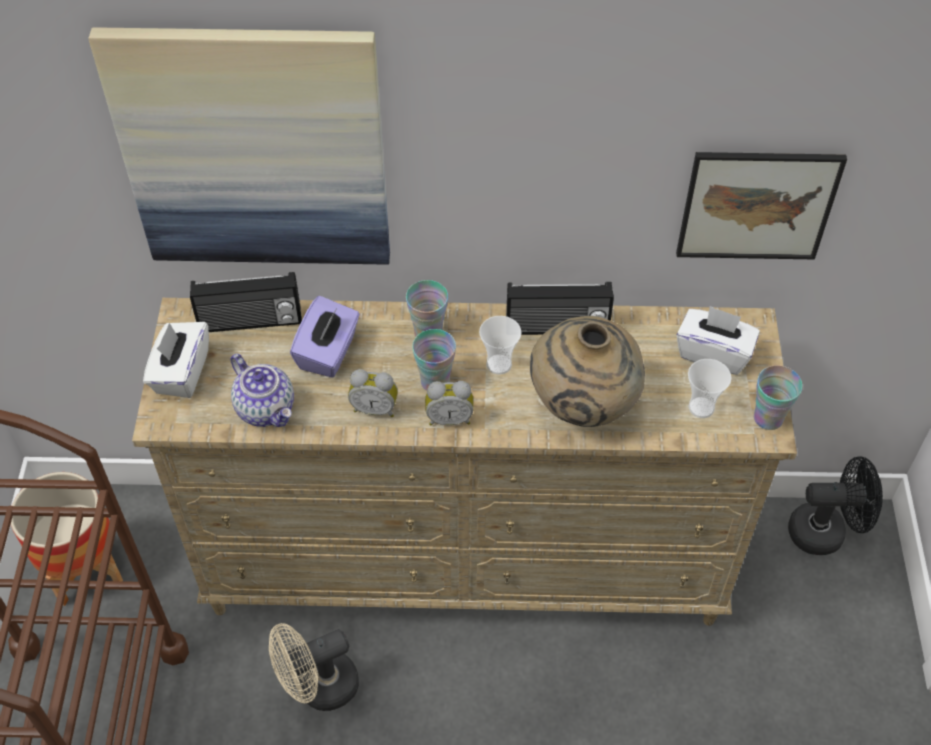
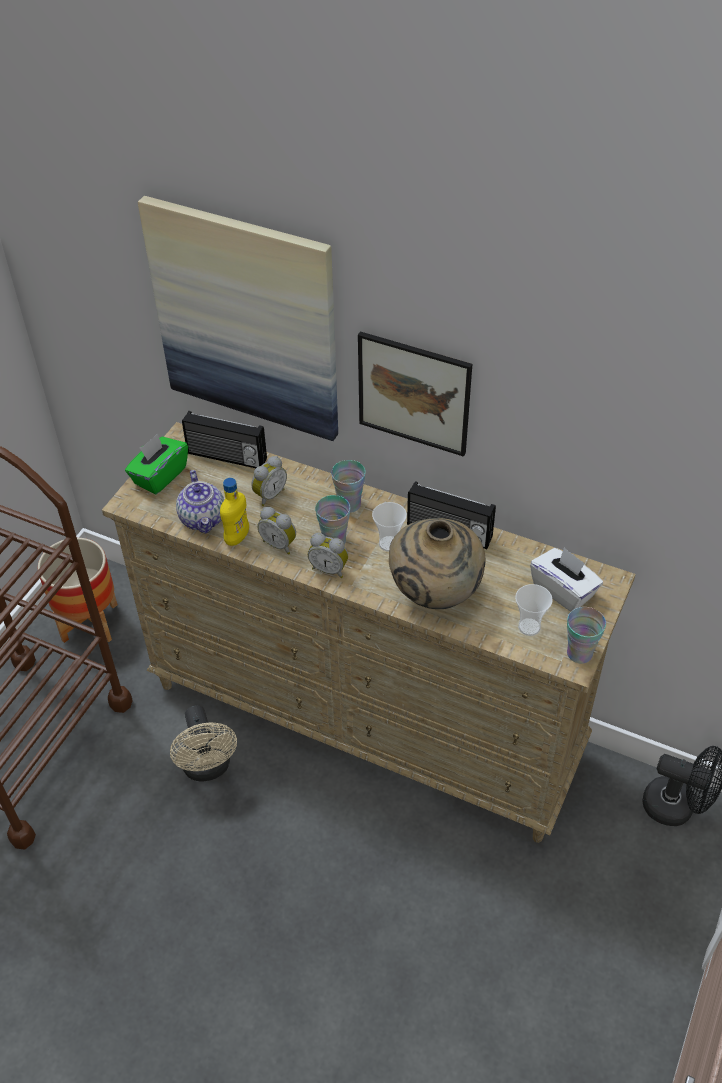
camera: 25 degrees right, 5 degrees down
white tissue box [143,322,209,398] -> green tissue box [125,434,188,494]
beige fan [269,623,359,711] -> beige fan turned 105 degrees counterclockwise [170,705,237,782]
purple tissue box [290,296,360,378] -> alarm clock [251,456,287,506]
picture [676,152,847,259] -> picture moved to [358,331,472,457]
none -> yellow bottle [220,478,249,546]

